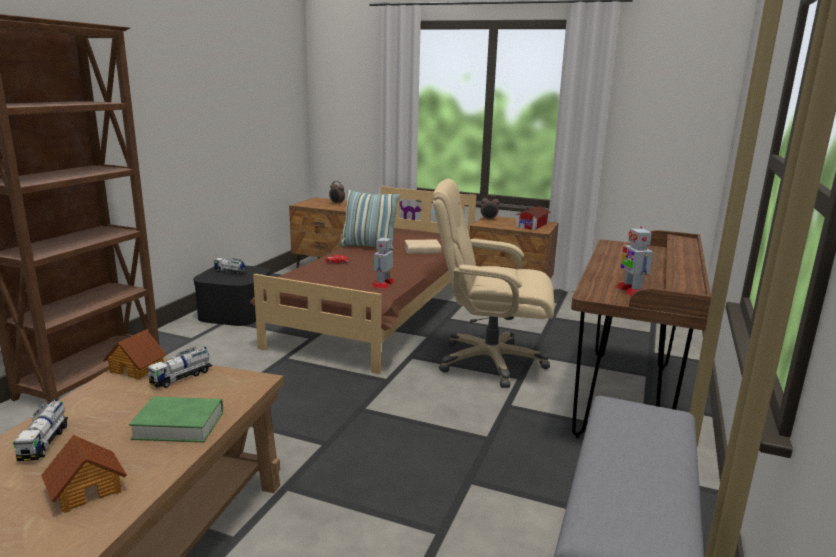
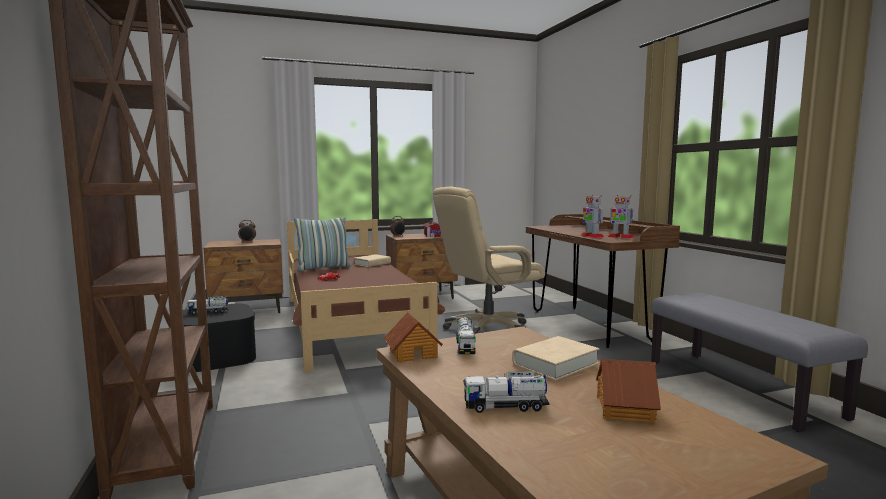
camera: 40 degrees left, 10 degrees down
toy truck [13,399,68,461] -> toy truck turned 135 degrees clockwise [463,371,550,413]
green book [129,397,223,442] -> beige book [512,336,599,381]
toy robot [372,237,394,289] -> toy robot moved to [581,195,604,238]

